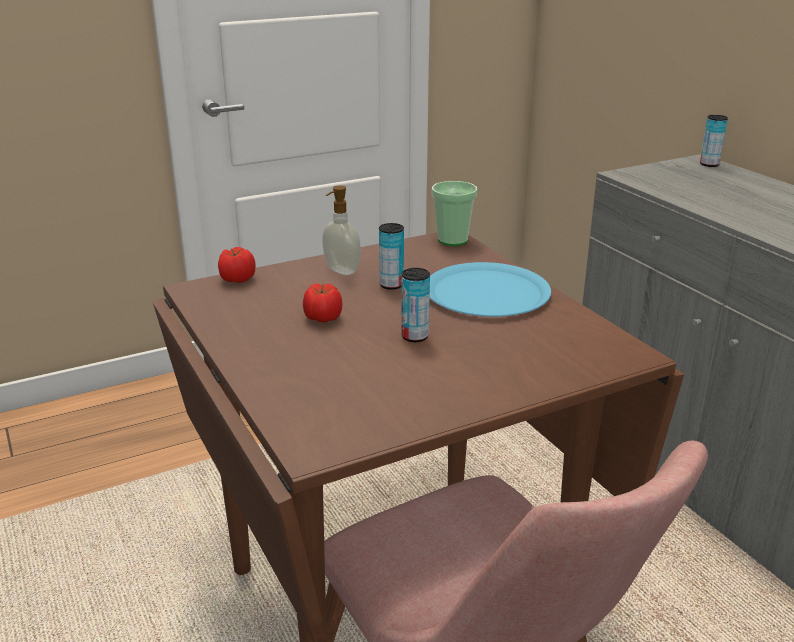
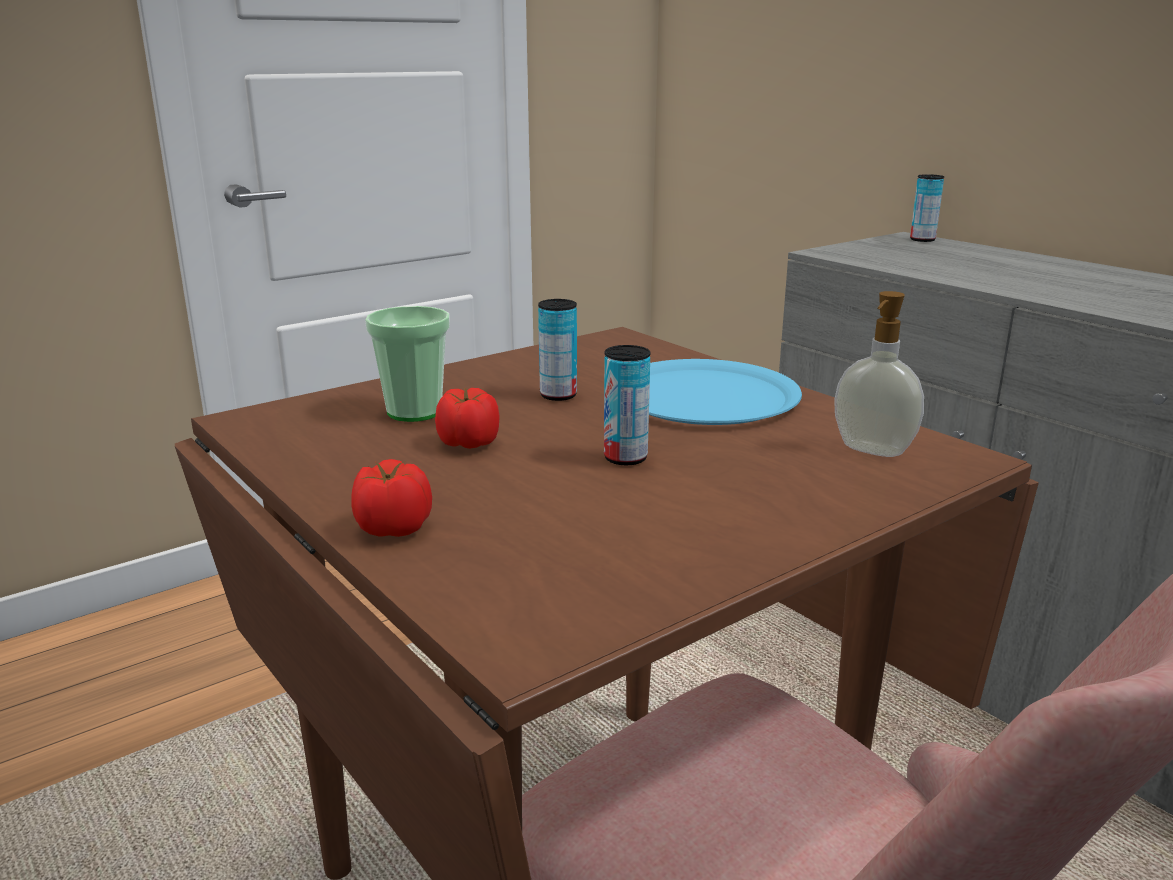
camera: 10 degrees left, 5 degrees down
tomato [218,247,256,283] -> tomato moved to [351,459,432,537]
soap dispenser [323,186,361,275] -> soap dispenser moved to [834,291,924,457]
cup [432,181,477,246] -> cup moved to [365,306,450,422]

